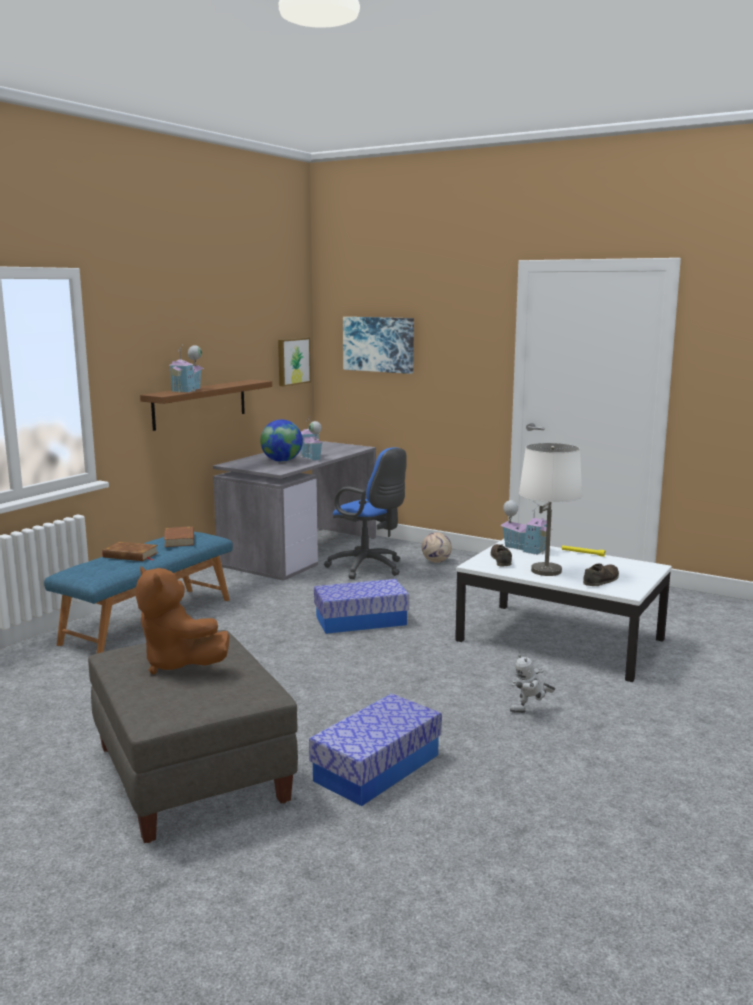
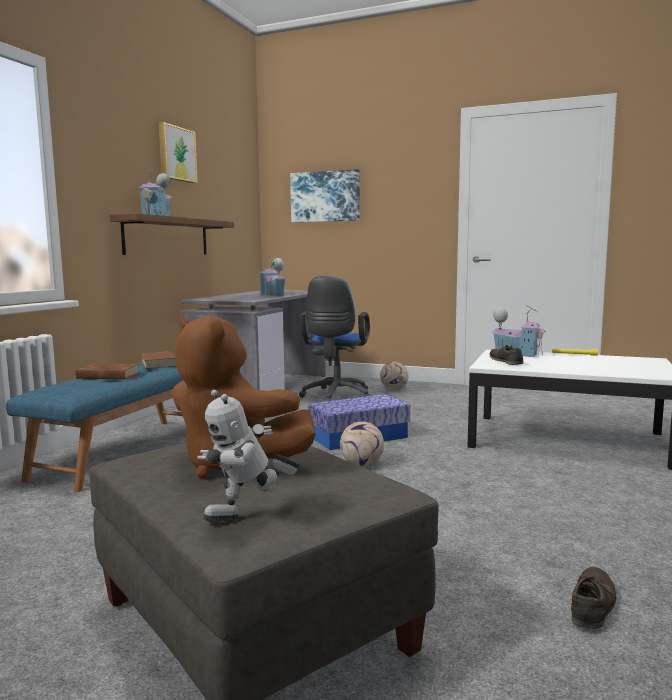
camera: 10 degrees left, 5 degrees down
globe [260,420,303,462] -> none
picture [278,338,311,386] -> picture moved to [159,122,197,183]
storage box [309,693,442,806] -> none
blue office chair [324,447,407,579] -> blue office chair turned 75 degrees clockwise [299,276,371,401]
toy robot [510,654,556,713] -> toy robot moved to [197,390,300,522]
white table lamp [519,443,582,576] -> none
brown shoe [583,563,619,586] -> brown shoe moved to [571,567,616,629]
none -> football [340,421,384,466]

